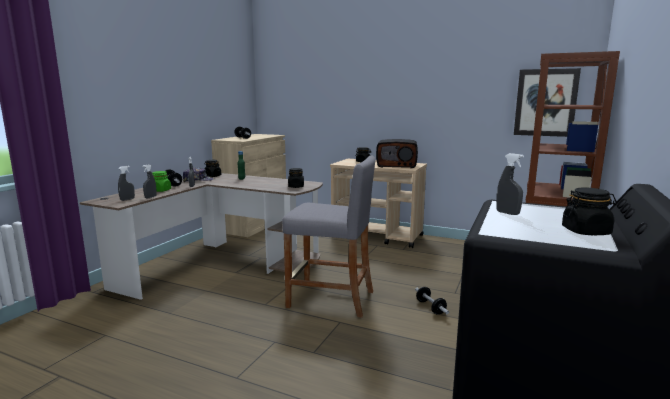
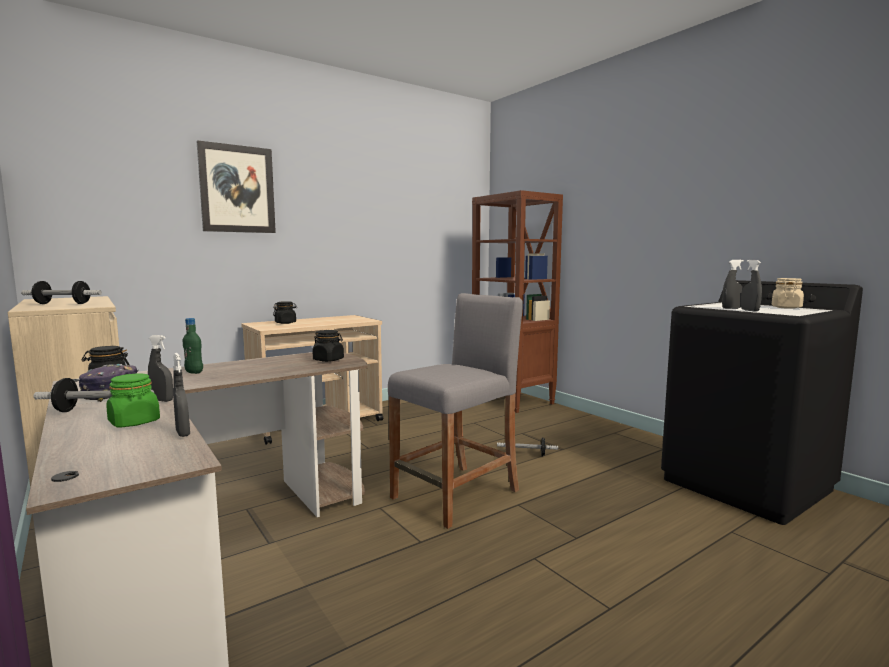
camera: 60 degrees left, 5 degrees down
grey spray bottle [118,166,135,201] -> grey spray bottle moved to [741,260,762,311]
radio [376,139,418,168] -> none
picture [514,68,581,137] -> picture moved to [197,140,276,233]
black jar [562,188,617,235] -> beige jar [772,278,804,309]

